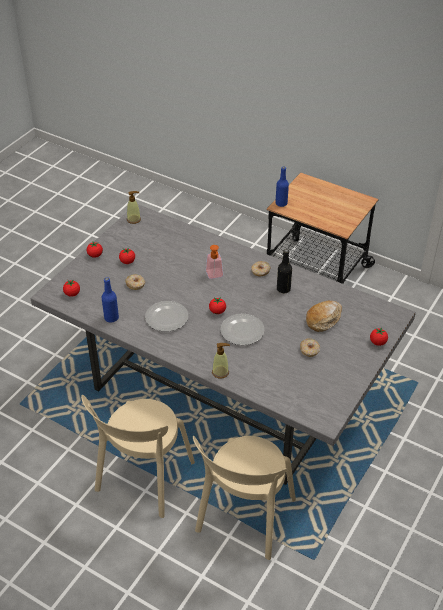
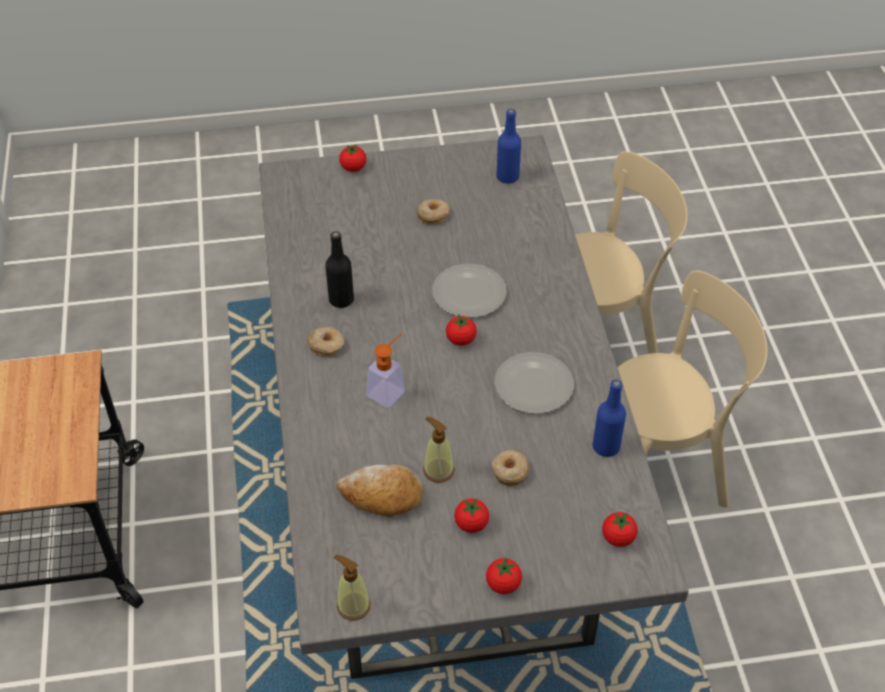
camera: 130 degrees left, 5 degrees up
soap dispenser [212,343,230,379] -> soap dispenser moved to [423,417,455,483]
blue bottle [275,167,289,207] -> blue bottle moved to [496,109,521,184]
bread [306,301,342,332] -> bread moved to [336,465,423,517]

